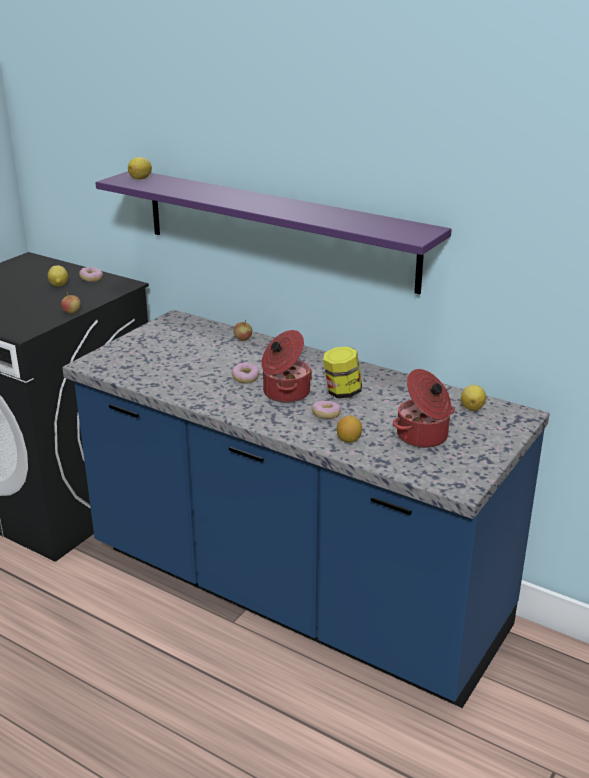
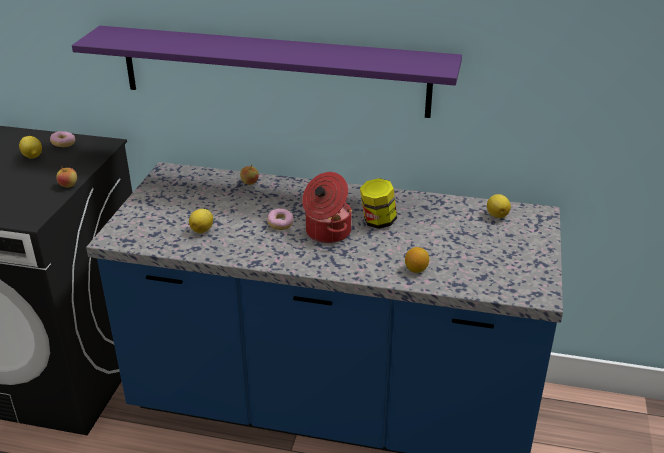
camera: 20 degrees left, 5 degrees up
lemon [128,157,152,180] -> lemon moved to [189,209,213,233]
donut [311,401,341,419] -> none
cooking pot [393,369,455,448] -> none

